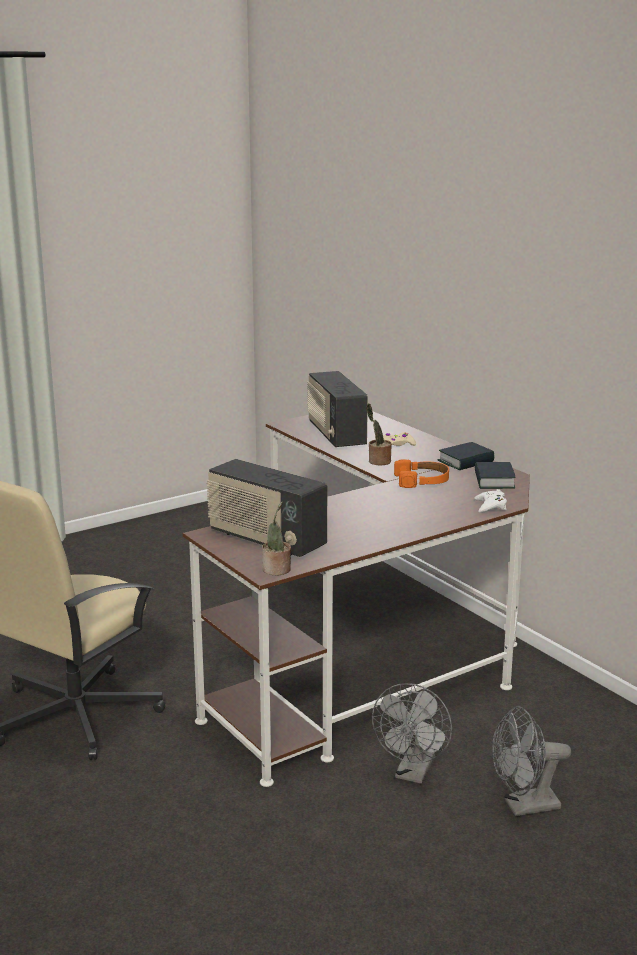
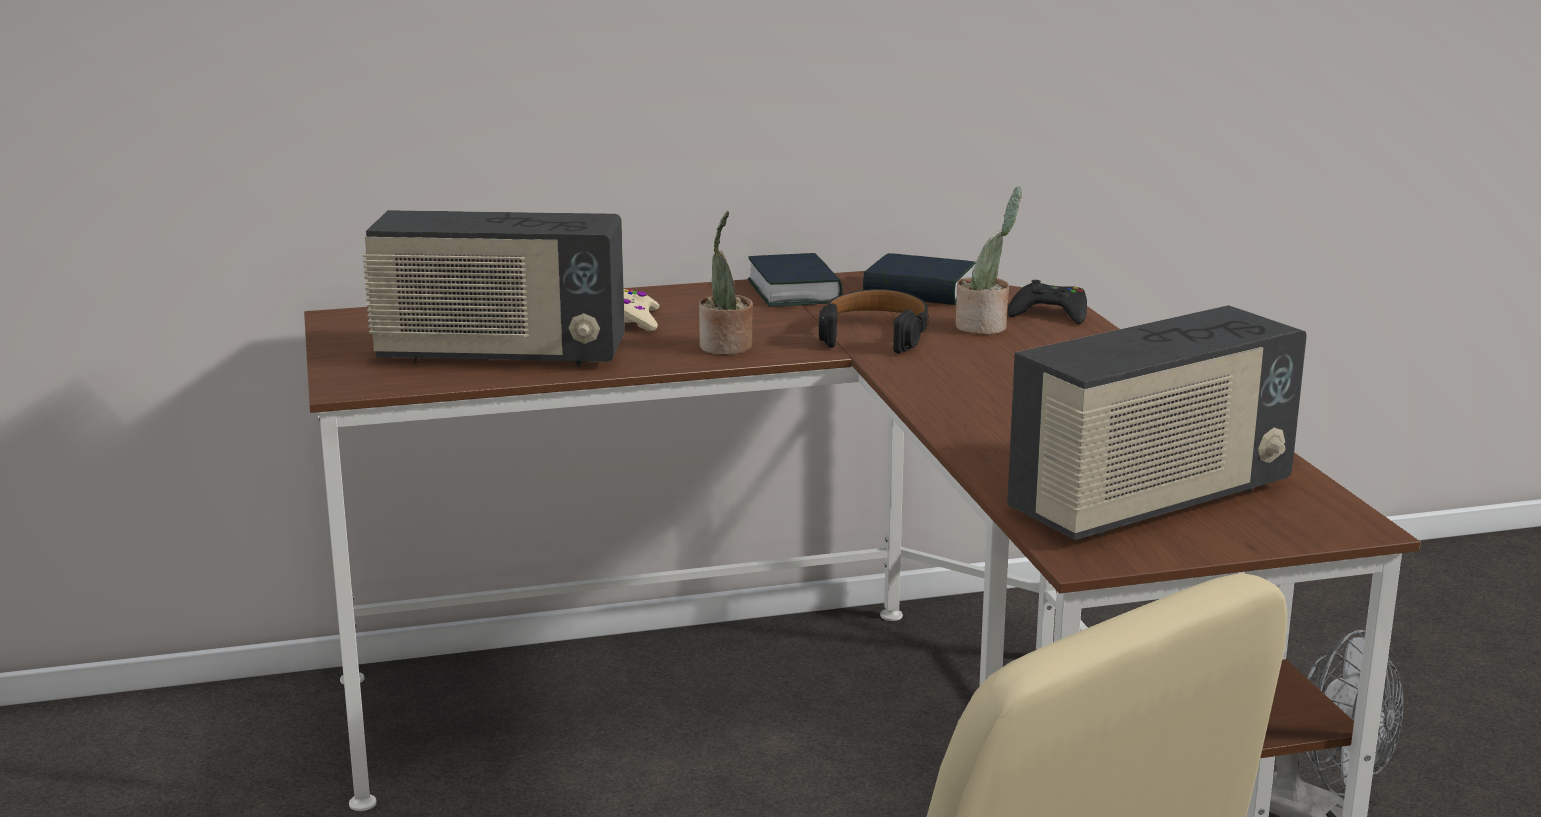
camera: 70 degrees left, 0 degrees up
potted plant [262,502,291,575] -> potted plant moved to [956,187,1022,334]
orange headphones [394,459,449,488] -> black headphones [819,289,929,353]
white game controller [474,489,507,513] -> black game controller [1007,280,1087,324]
grey fan [492,706,571,816] -> none

